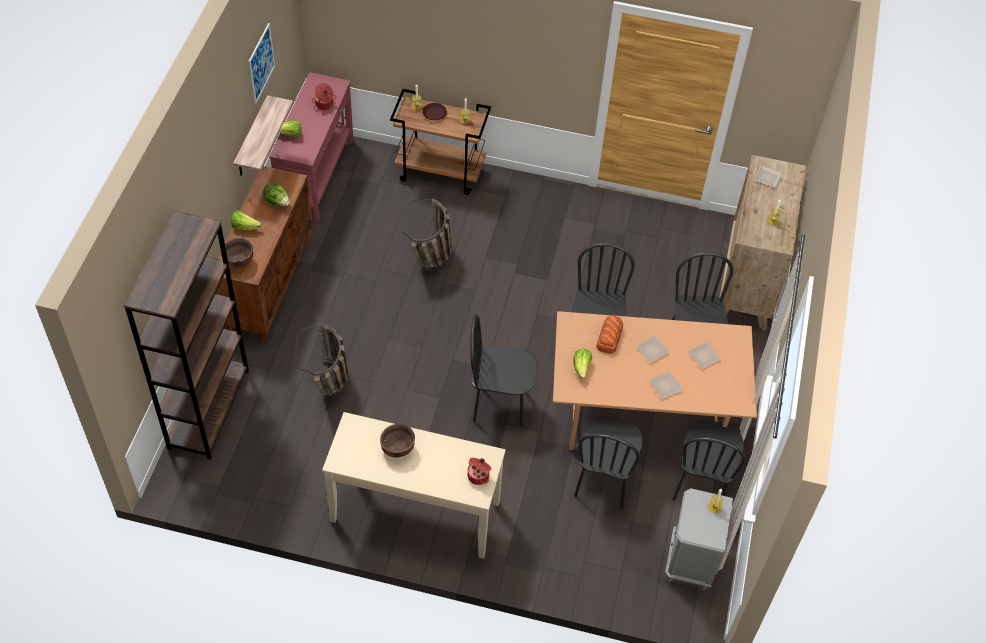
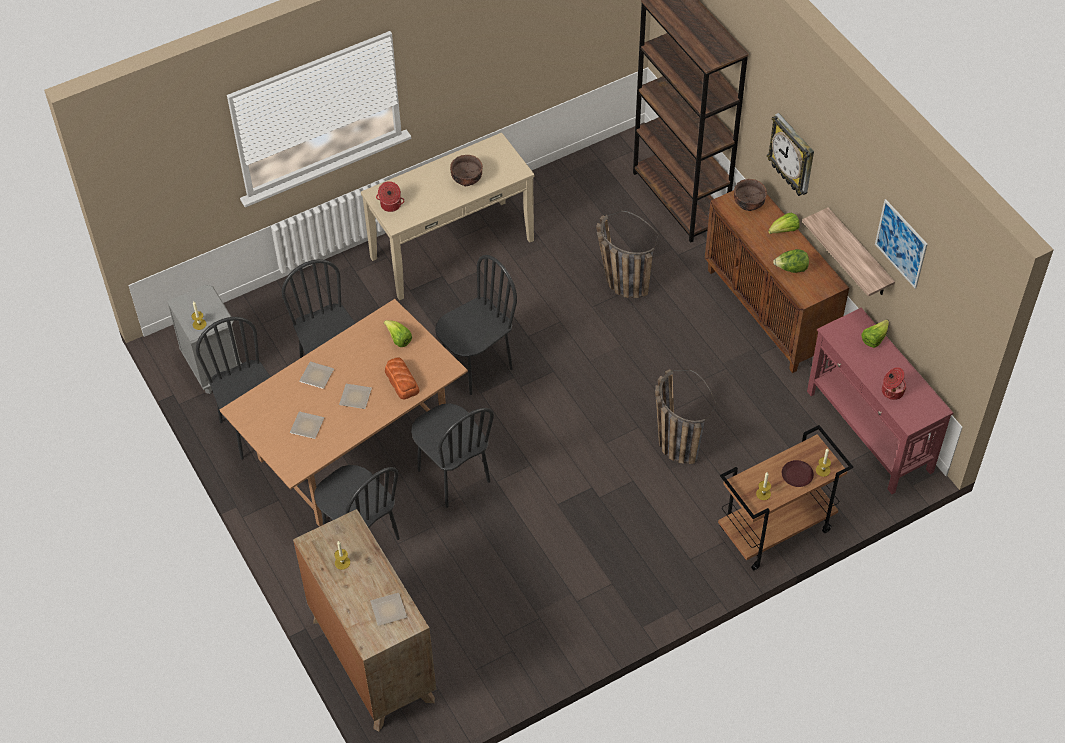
camera: 140 degrees right, 0 degrees up
none -> wall clock [767,113,814,196]

